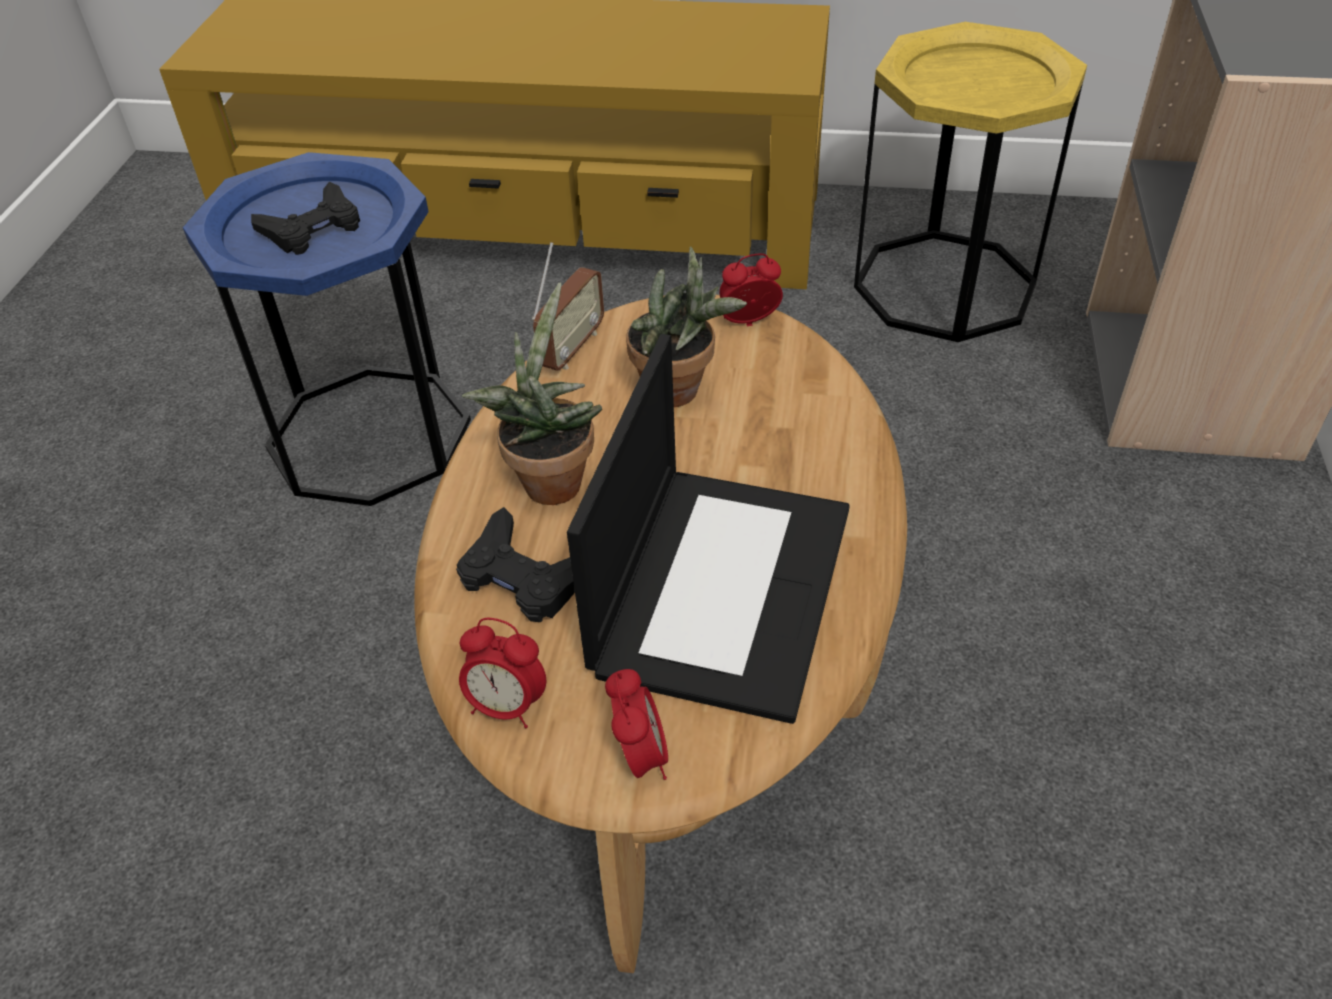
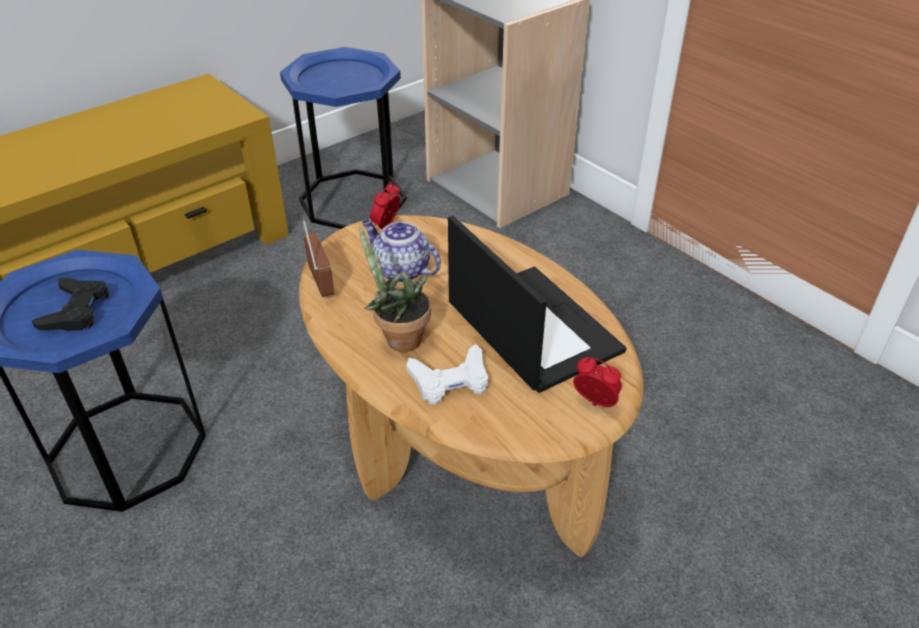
camera: 50 degrees left, 5 degrees down
black game controller [456,507,575,622] -> white game controller [406,344,488,405]
alarm clock [459,618,546,728] -> none
potted plant [626,246,747,407] -> teapot [362,219,441,283]
yellow side table [854,22,1087,342] -> blue side table [280,47,407,229]

